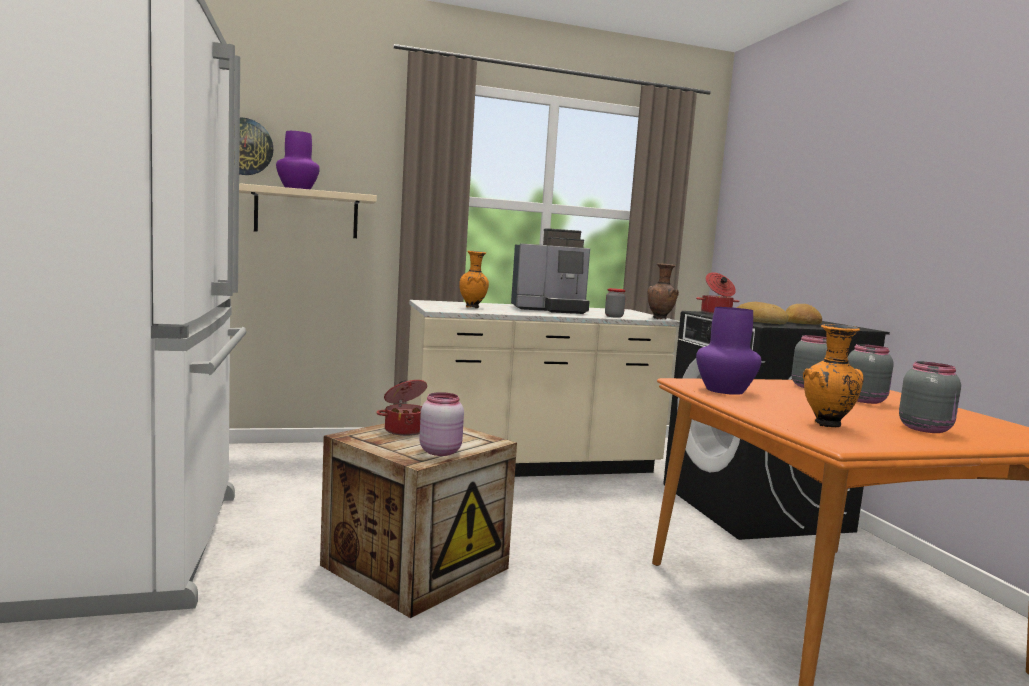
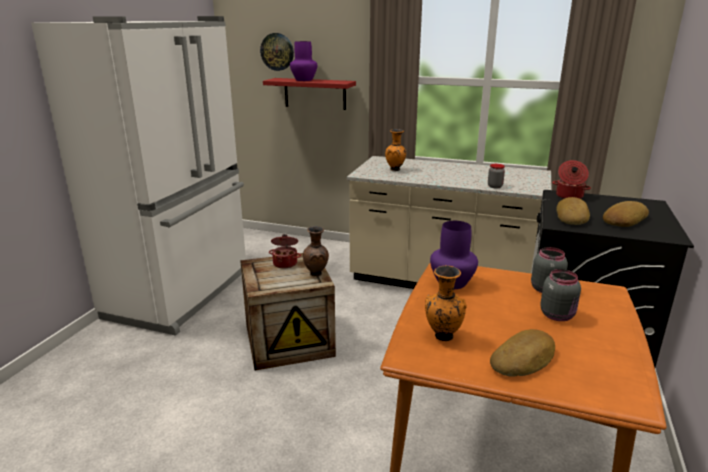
camera: 35 degrees right, 15 degrees up
beige shelf [239,183,377,238] -> red shelf [263,78,356,110]
pink jar [419,392,464,456] -> none
coffee machine [511,228,590,314] -> none
brown vase [648,263,679,319] -> brown vase moved to [303,226,329,276]
grey jar [899,361,961,433] -> bread [490,329,555,377]

